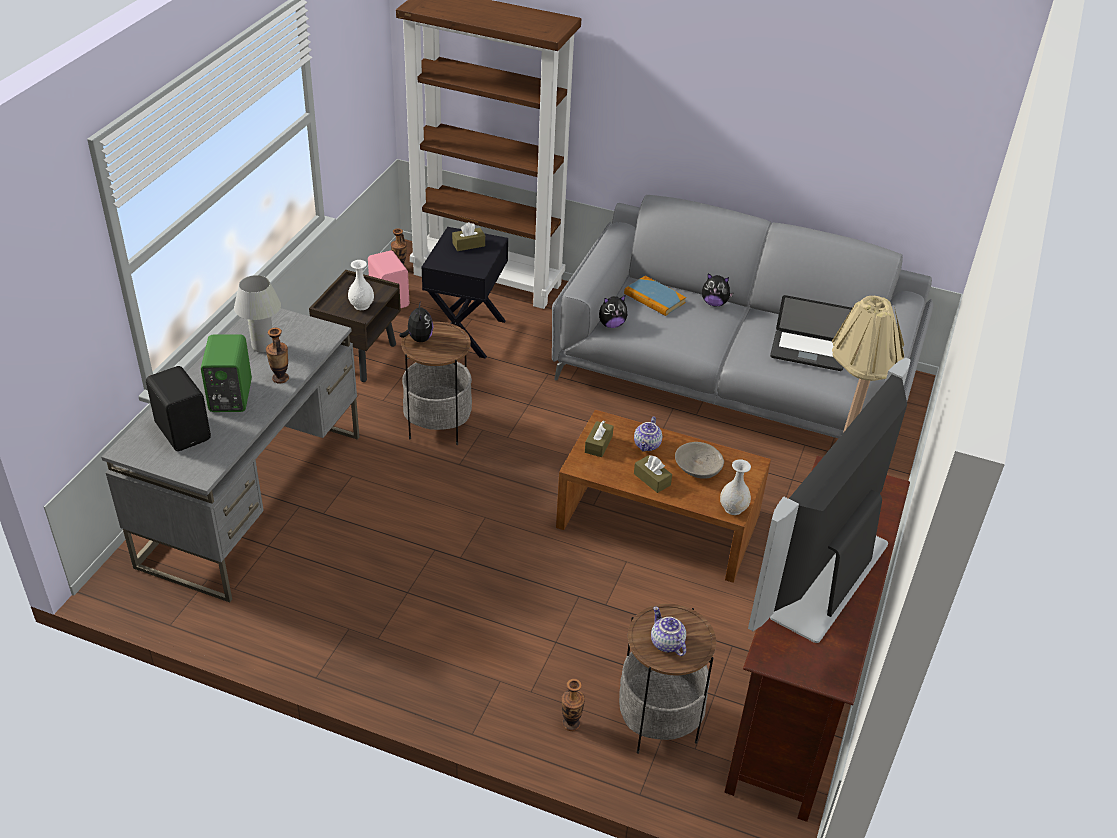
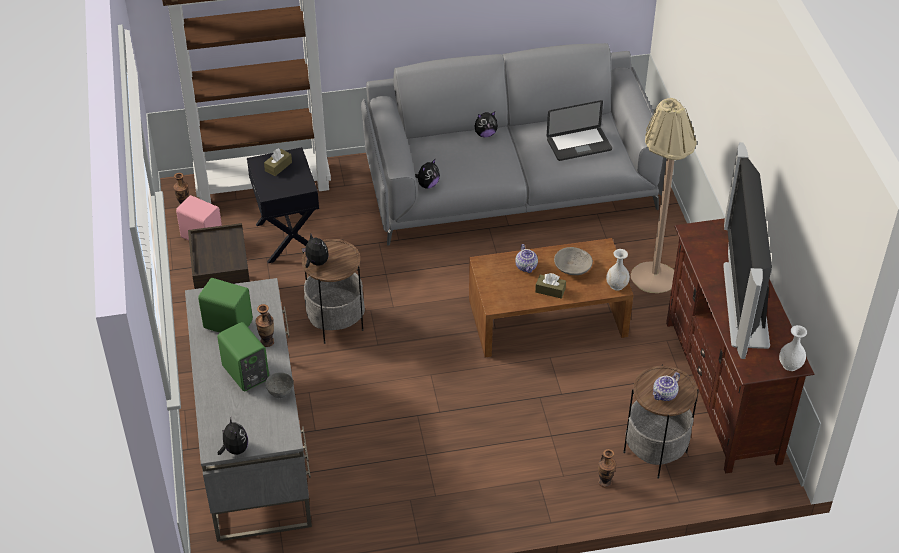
camera: 30 degrees left, 5 degrees up
black speaker [146,366,211,451] -> none
white table lamp [234,275,281,352] -> green speaker [198,278,253,333]
white vase [348,260,374,310] -> white vase moved to [779,325,807,371]
brown tissue box [585,421,614,457] -> none
book [624,276,686,316] -> none
teapot [651,606,686,656] -> teapot turned 75 degrees counterclockwise [653,372,680,401]
none -> plush toy [218,418,248,455]
none -> grey bowl [265,372,294,398]

